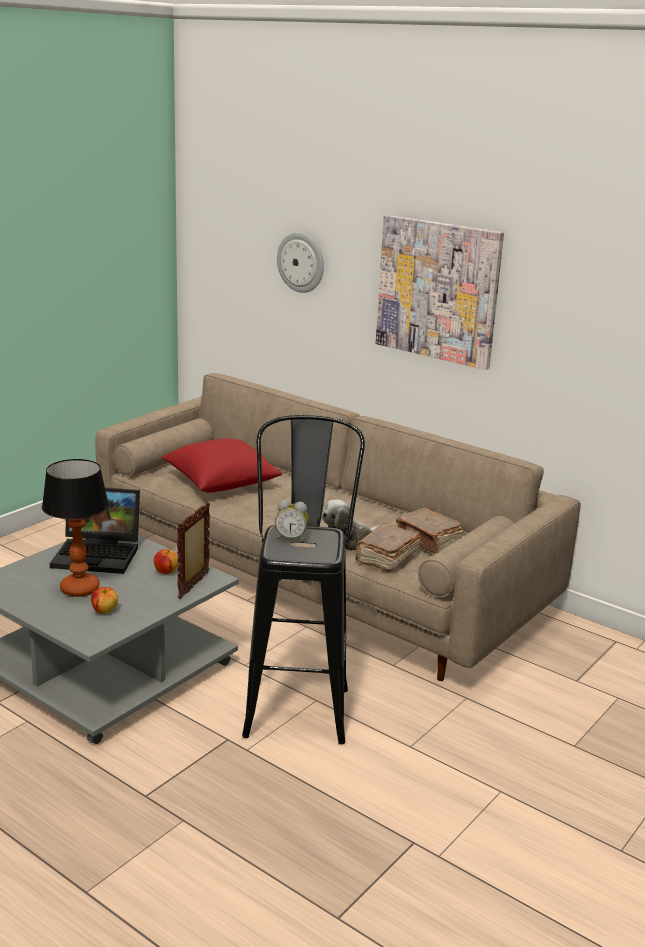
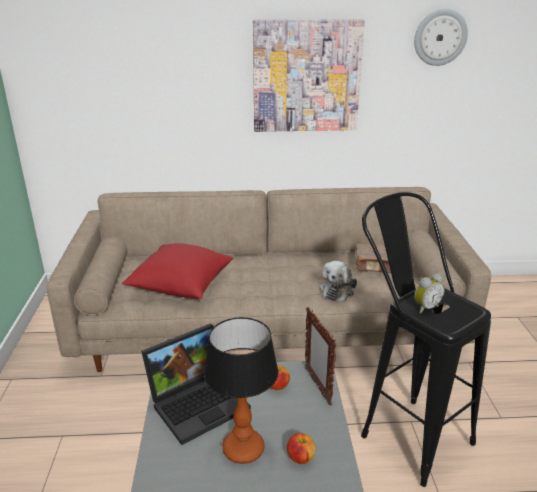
camera: 40 degrees left, 5 degrees up
wall clock [277,232,324,293] -> wall clock moved to [414,9,468,66]
brown book [355,524,420,572] -> none

